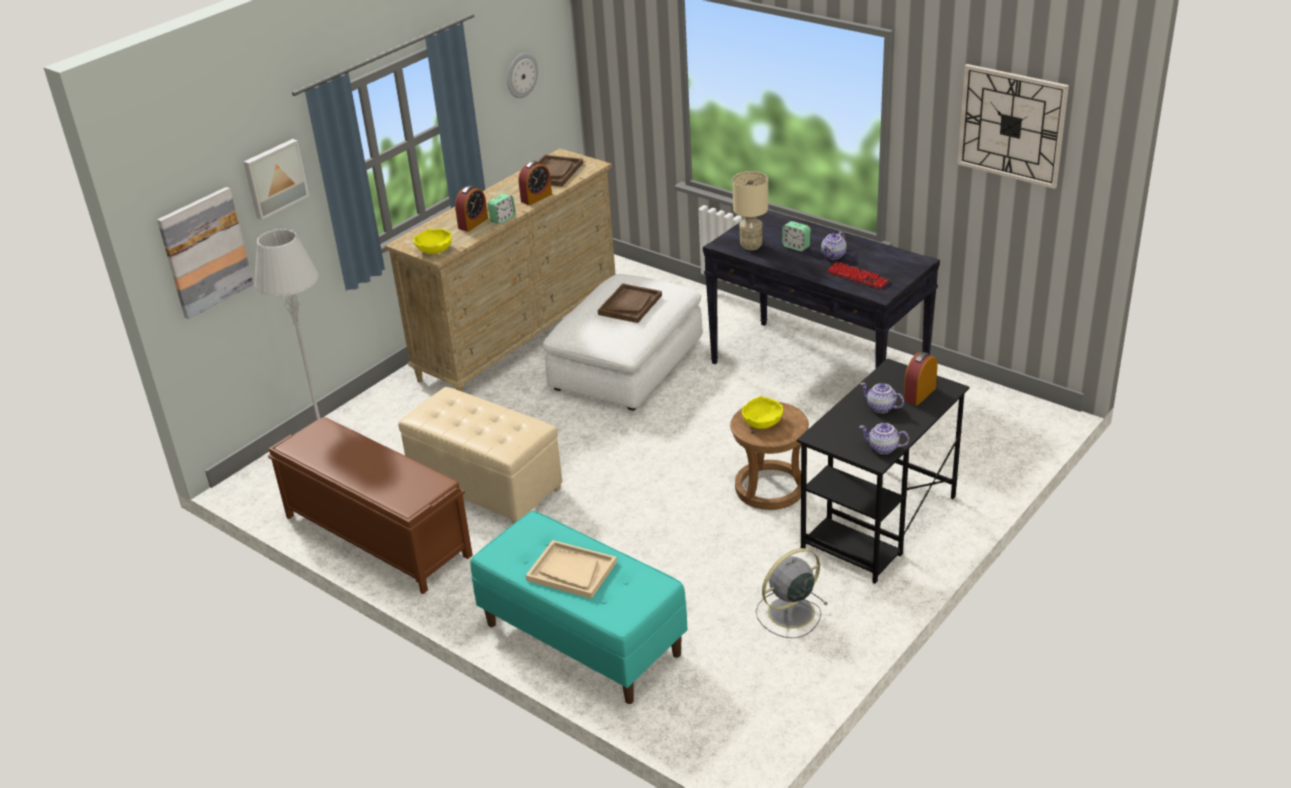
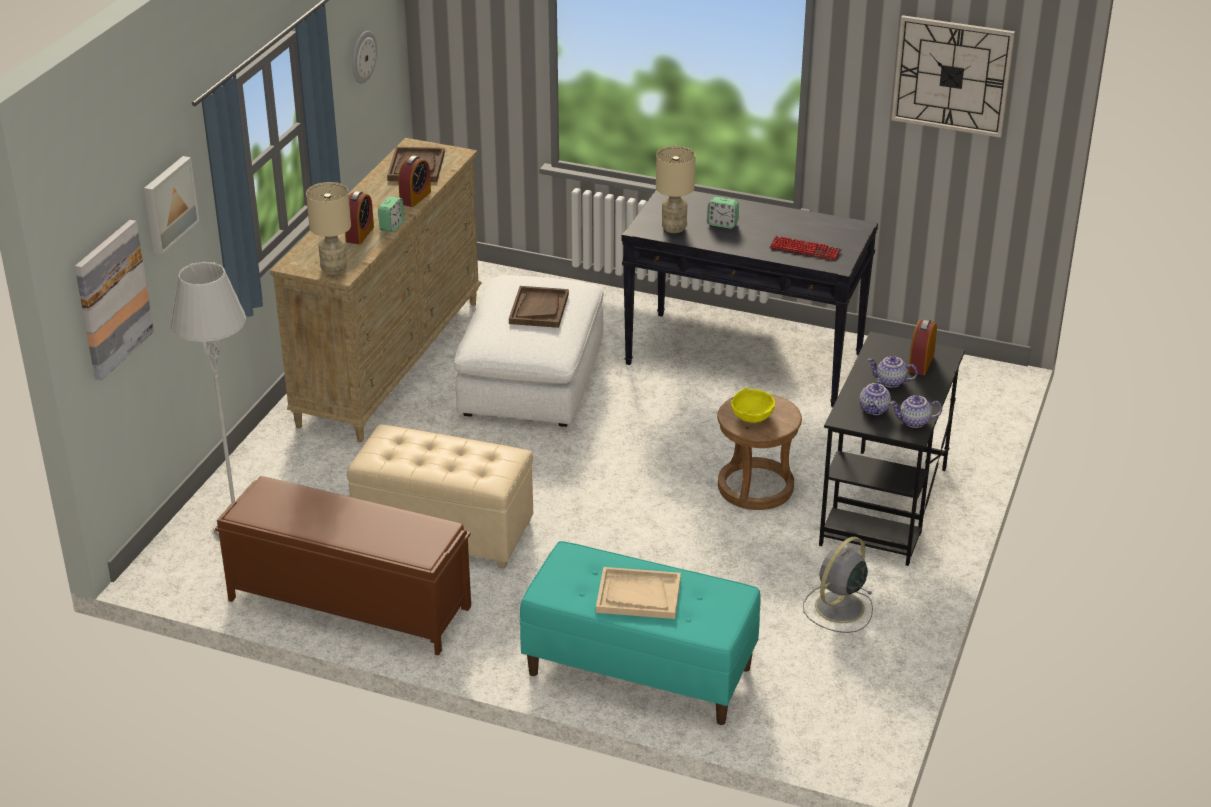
camera: 20 degrees left, 0 degrees up
yellow bowl [413,228,452,254] -> beige table lamp [306,182,351,275]
teapot [821,231,847,259] -> teapot moved to [859,378,891,415]

